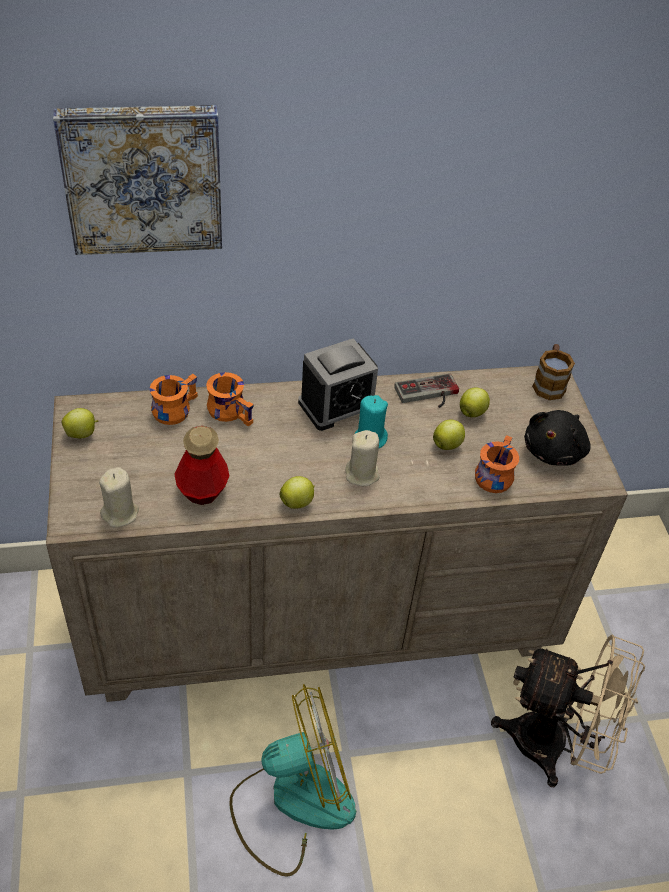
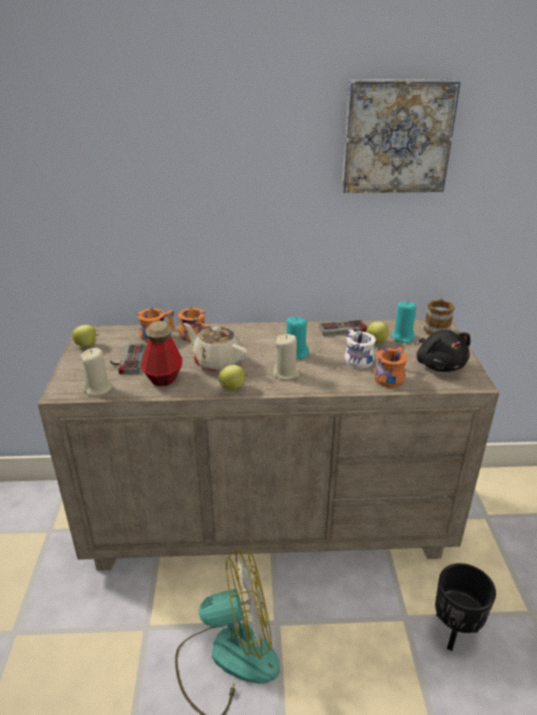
camera: 10 degrees right, 15 degrees down
picture [53,105,222,255] -> picture moved to [342,79,461,193]
alarm clock [298,338,378,431] -> none
apple [433,420,465,450] -> white mug [344,330,376,369]
beige fan [491,634,645,787] -> black planter [435,563,496,651]
black plush toy [524,410,591,466] -> black plush toy turned 60 degrees counterclockwise [416,330,471,372]
none -> game controller [110,344,146,374]
none -> beige teapot [184,323,249,372]
none -> turquoise candle [391,301,417,344]

